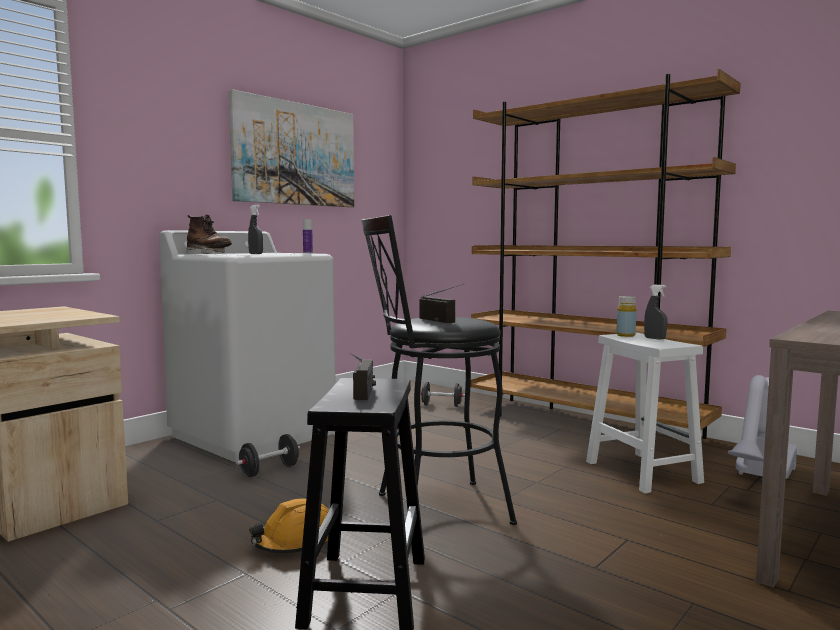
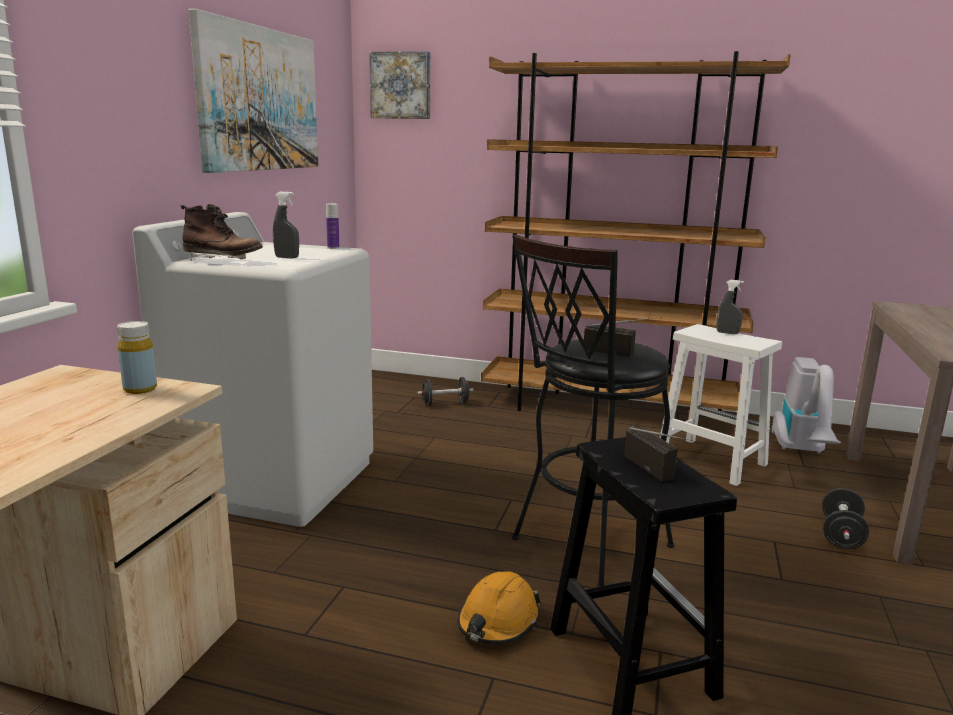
camera: 25 degrees left, 10 degrees up
black dumbbell [236,434,300,477] -> black dumbbell moved to [822,488,869,549]
yellow bottle [616,296,636,337] -> yellow bottle moved to [117,321,157,394]
none -> picture [369,51,430,119]

